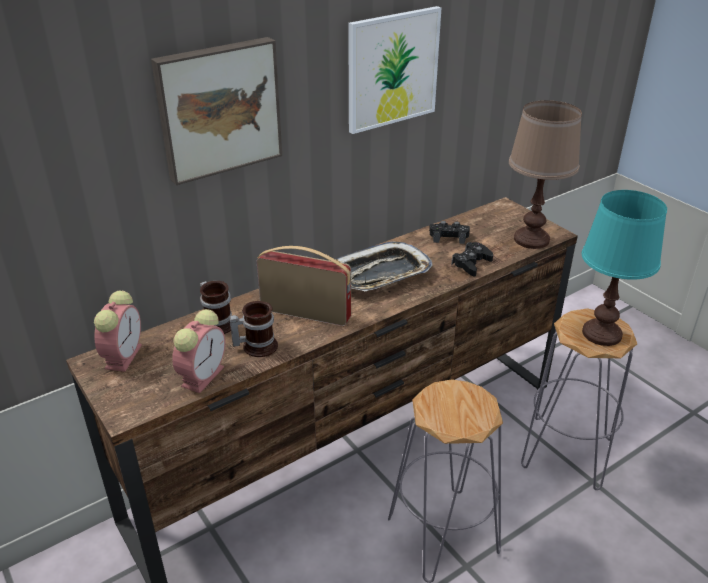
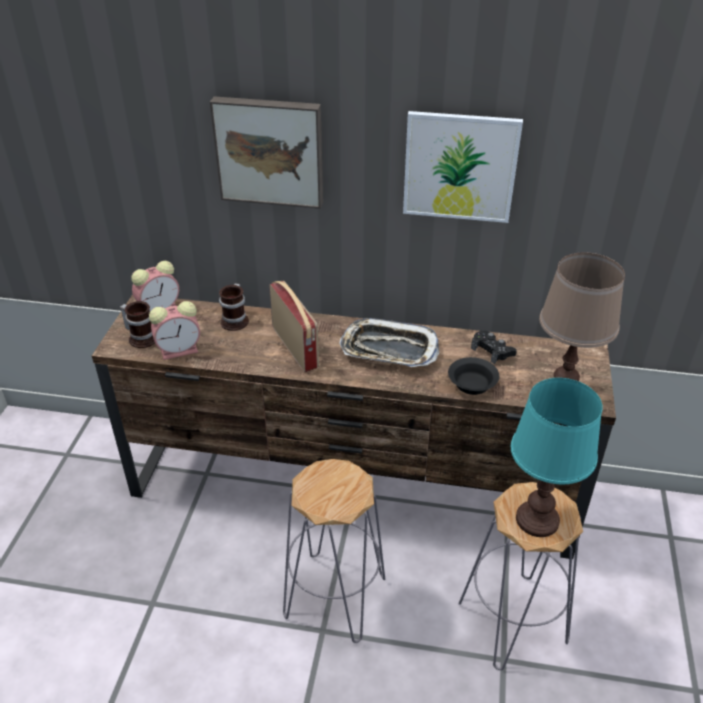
camera: 45 degrees right, 5 degrees up
mug [230,301,278,357] -> mug moved to [120,301,155,348]
black game controller [451,242,493,276] -> black bowl [448,357,499,395]

